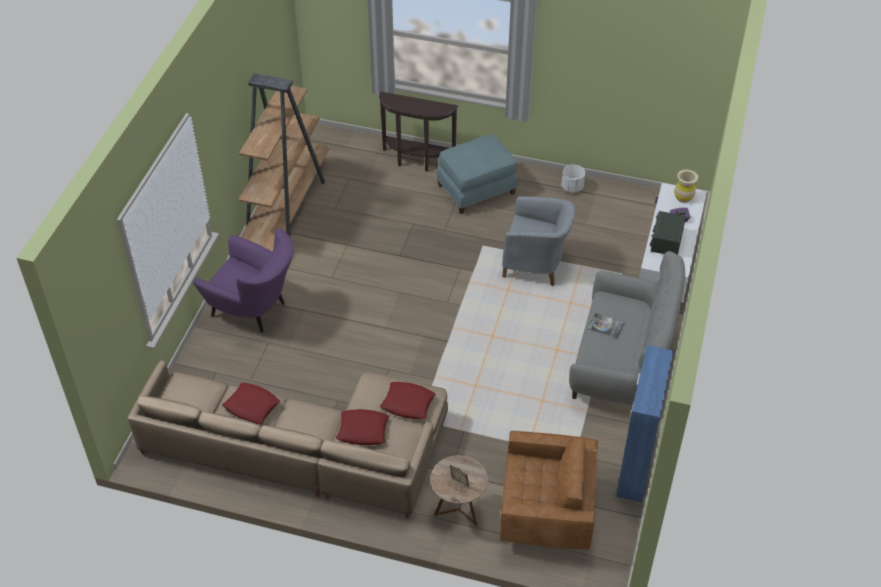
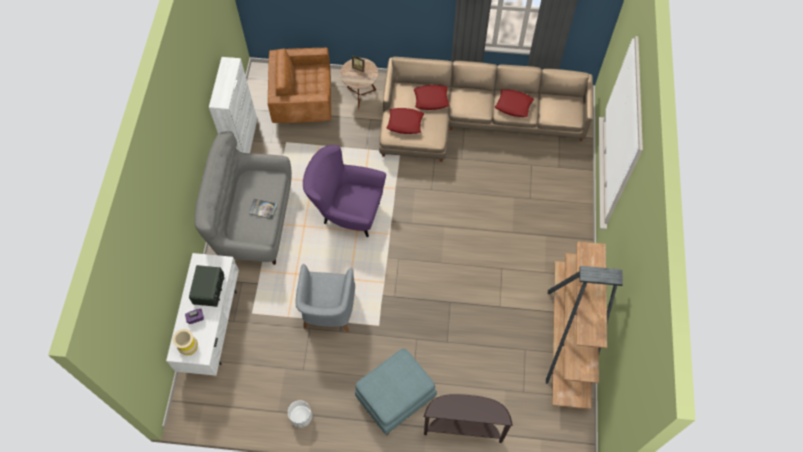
camera: 170 degrees right, 15 degrees up
purple armchair [193,229,294,333] -> purple armchair moved to [303,145,386,237]
grey armchair [502,196,575,286] -> grey armchair turned 90 degrees counterclockwise [296,264,355,332]
blue cabinet [616,345,674,502] -> white cabinet [209,57,257,153]

